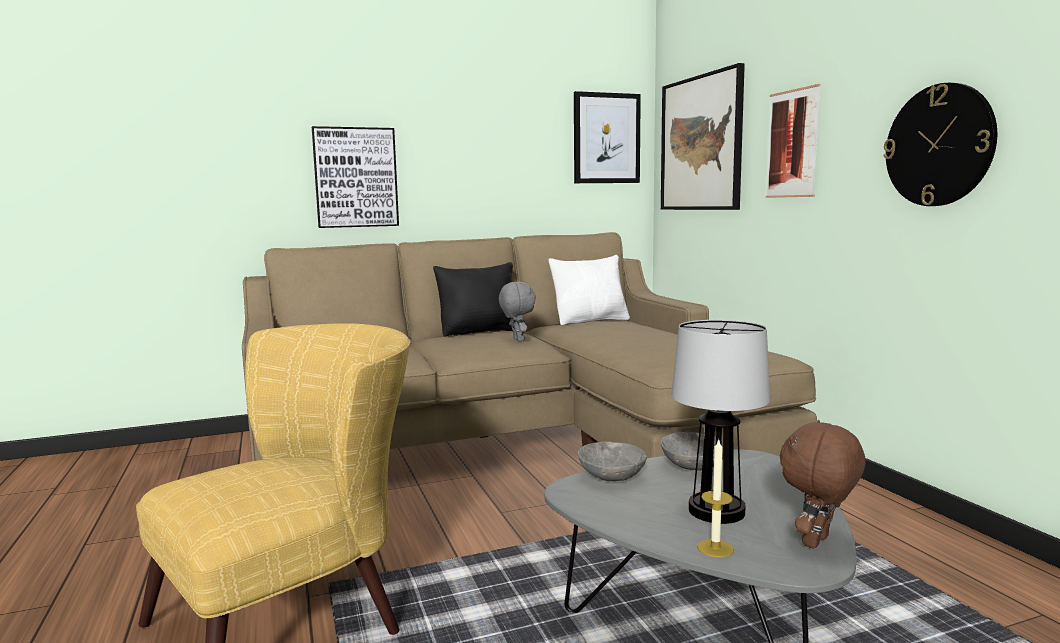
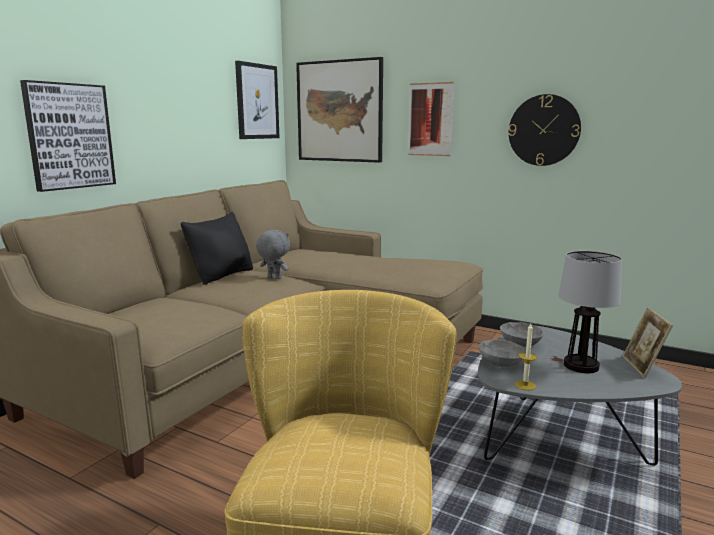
camera: 40 degrees left, 5 degrees up
white pillow [548,255,630,325] -> none
candle [697,438,734,557] -> candle moved to [515,324,537,390]
brown plush toy [780,420,866,549] -> picture frame [622,307,673,378]

